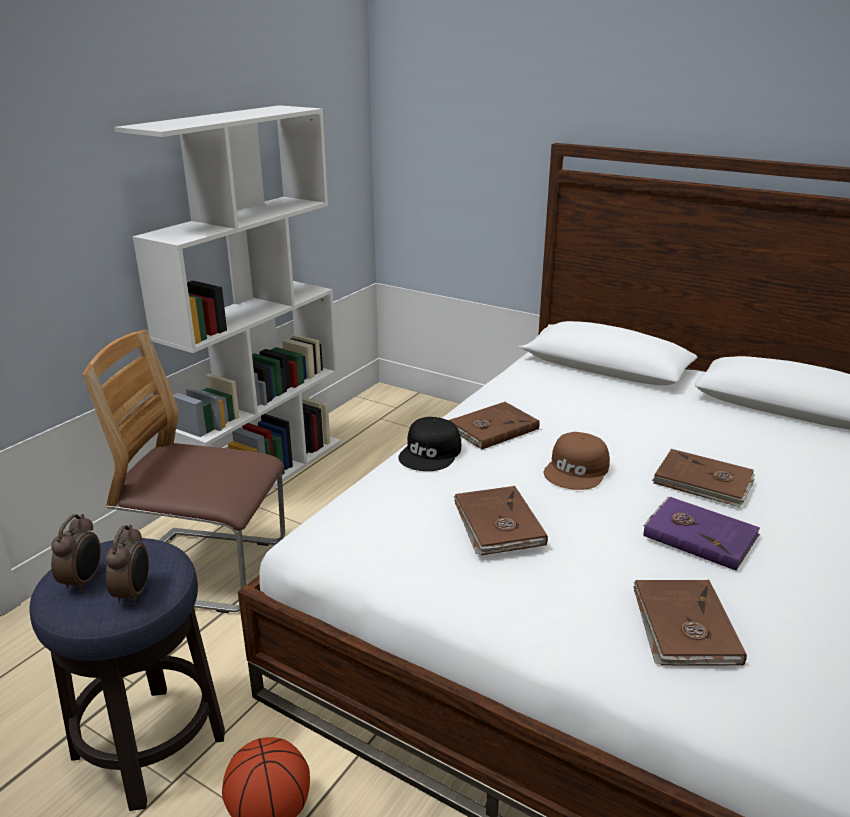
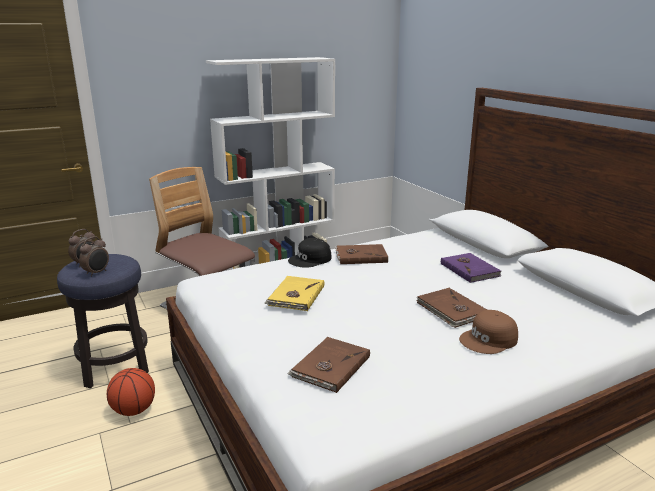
camera: 30 degrees right, 5 degrees down
brown book [454,486,548,555] -> yellow book [264,276,325,311]
brown cap [544,432,610,490] -> brown cap moved to [459,310,518,354]
purple book [643,497,760,571] -> purple book moved to [441,253,502,283]

